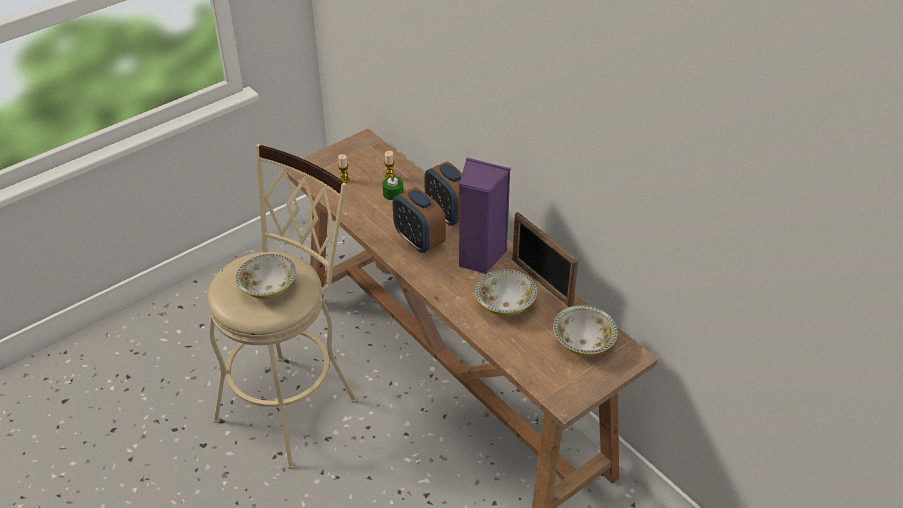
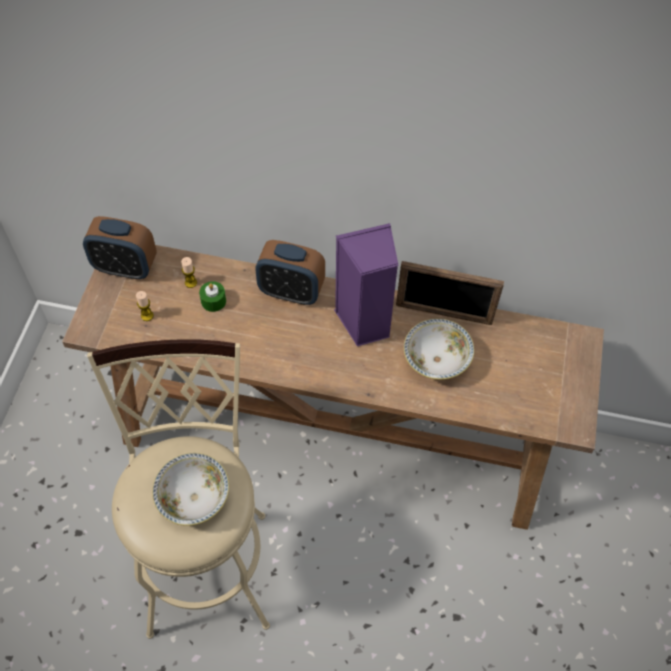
camera: 40 degrees left, 15 degrees up
alarm clock [393,187,446,253] -> alarm clock moved to [83,216,157,280]
bowl [553,305,618,356] -> none

